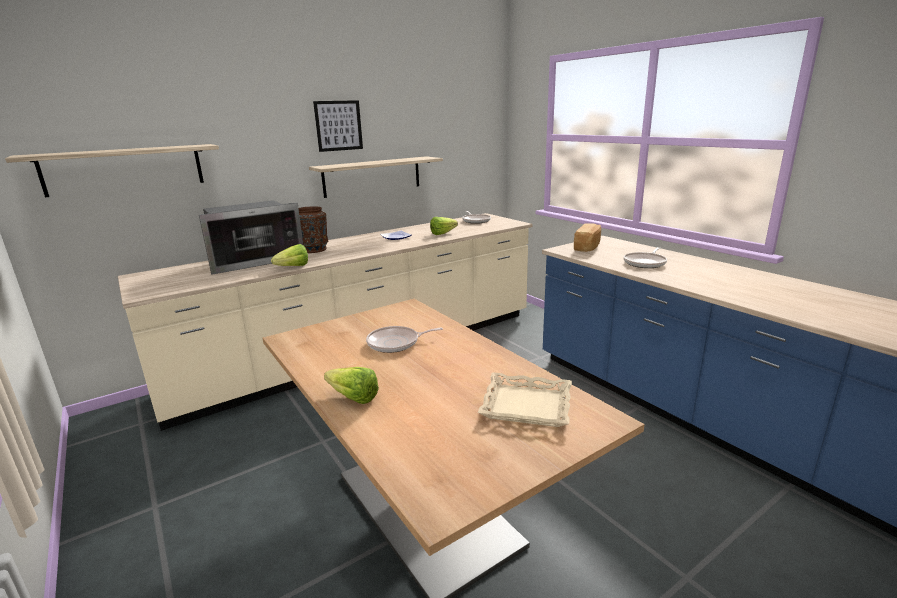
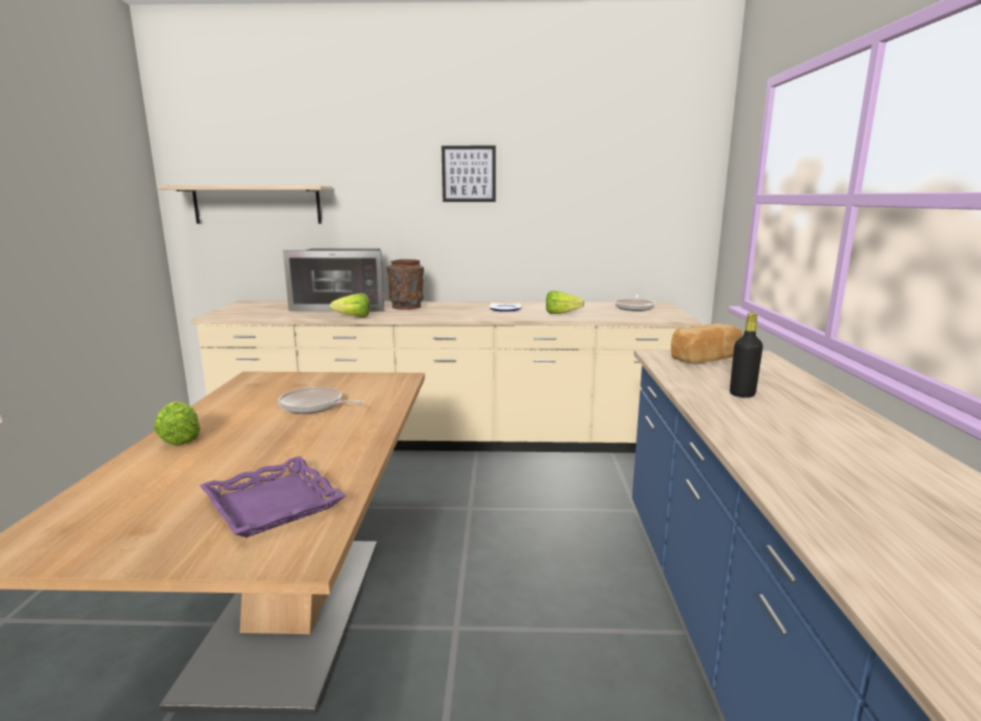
camera: 35 degrees right, 5 degrees down
shelf [309,156,443,198] -> none
beige tray [478,372,572,427] -> purple tray [200,456,346,538]
frying pan [623,247,667,268] -> black bottle [730,313,763,398]

